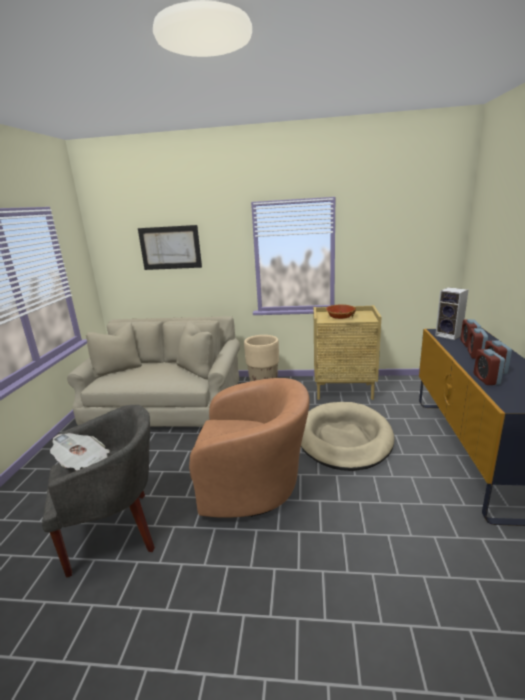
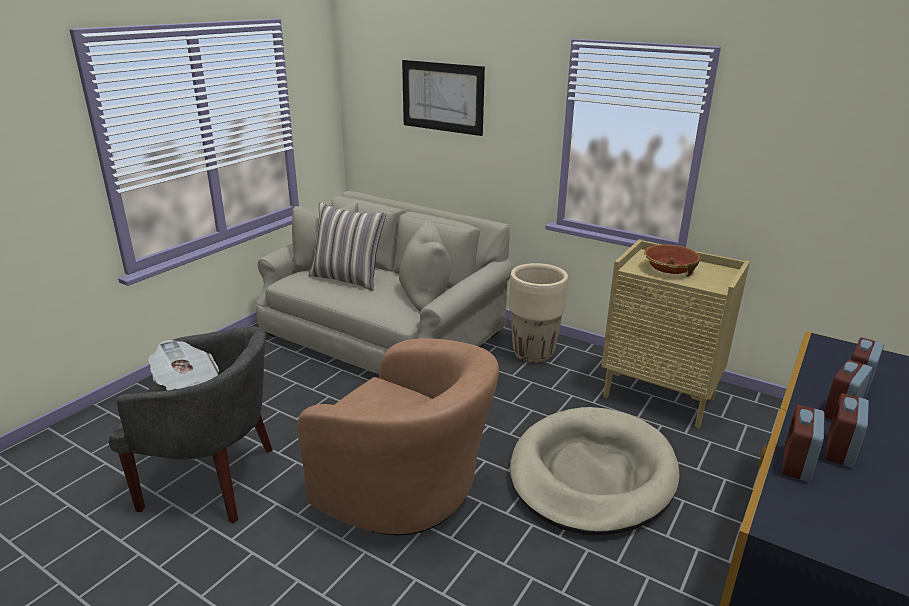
camera: 25 degrees right, 5 degrees up
speaker [435,287,468,340] -> none
none -> pillow [309,202,386,291]

